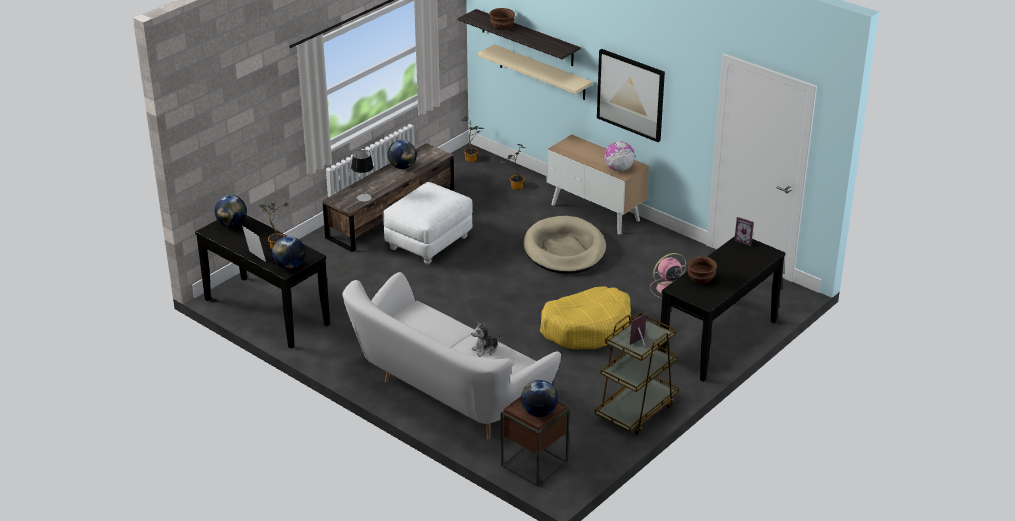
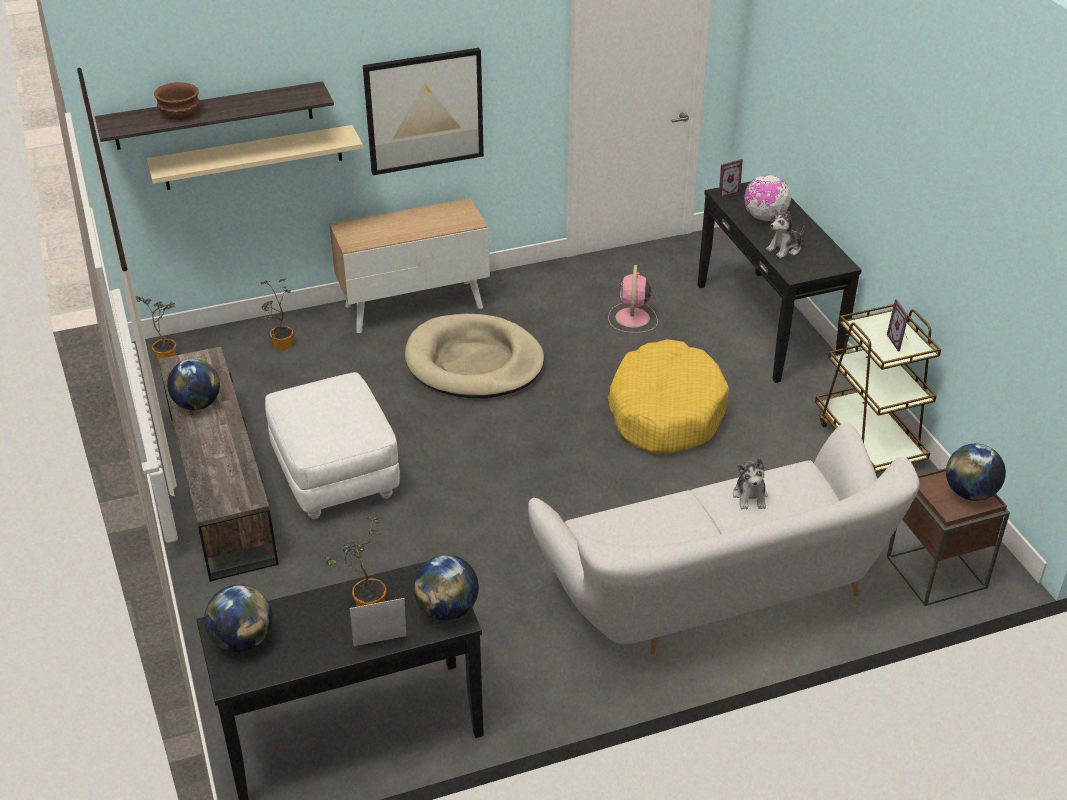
camera: 60 degrees left, 5 degrees up
table lamp [351,150,374,202] -> none
globe [604,141,635,171] -> globe moved to [744,175,791,221]
brown bowl [687,256,717,284] -> plush toy [766,209,805,258]

